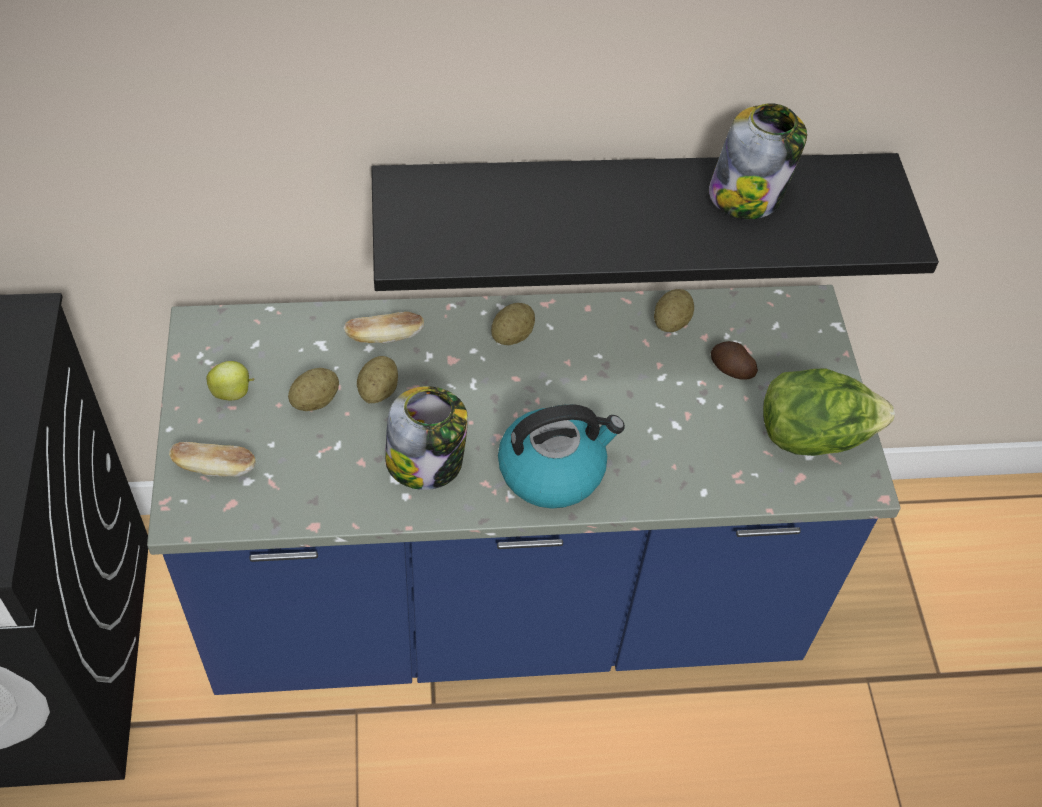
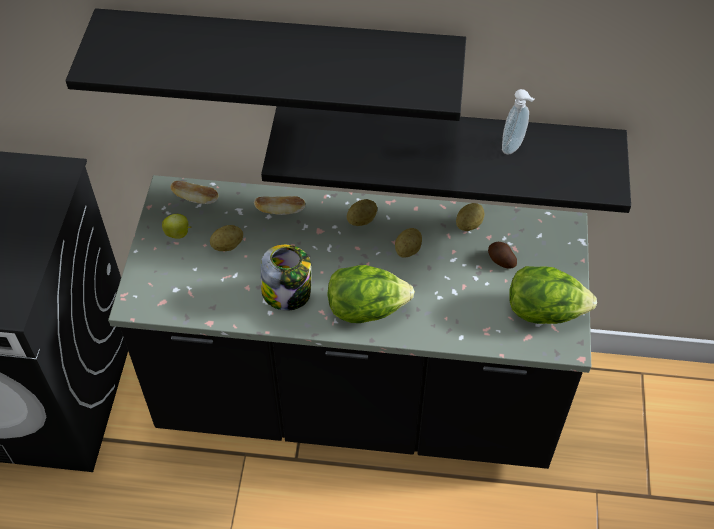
camera: 15 degrees right, 0 degrees up
blue counter [147,285,901,695] -> black counter [108,175,591,469]
bread [169,442,256,477] -> bread moved to [170,181,219,204]
potato [357,356,398,403] -> potato moved to [395,228,422,257]
kettle [498,404,625,509] -> lettuce [327,265,415,323]
jar [709,103,807,219] -> soap dispenser [502,89,535,155]
none -> black shelf [65,8,466,121]

